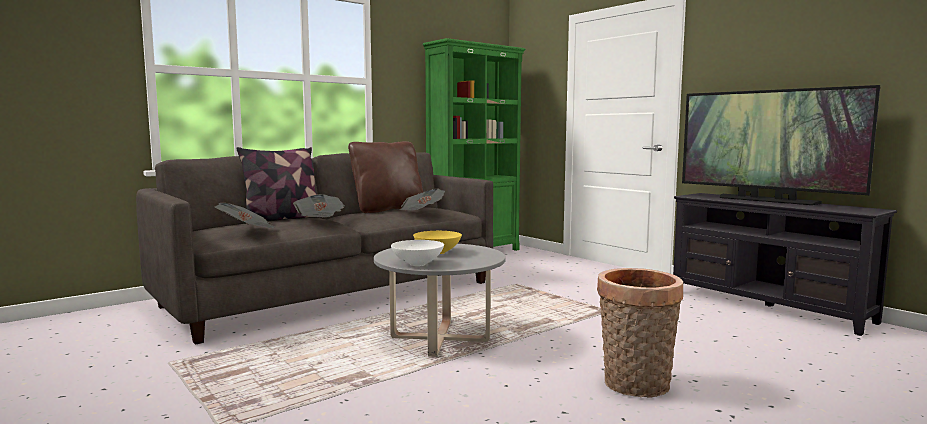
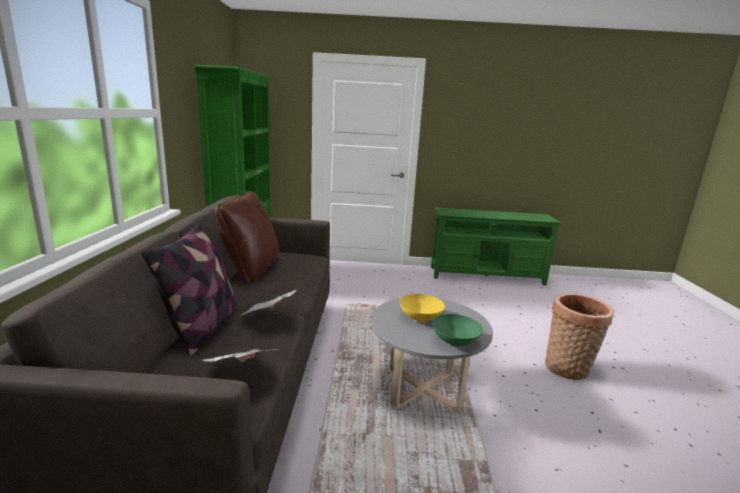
camera: 50 degrees left, 10 degrees up
white bowl [391,240,444,266] -> green bowl [432,314,483,346]
newspaper [400,188,445,211] -> none
black tv stand [673,193,897,336] -> green tv stand [431,208,561,286]
television [682,85,880,205] -> none

